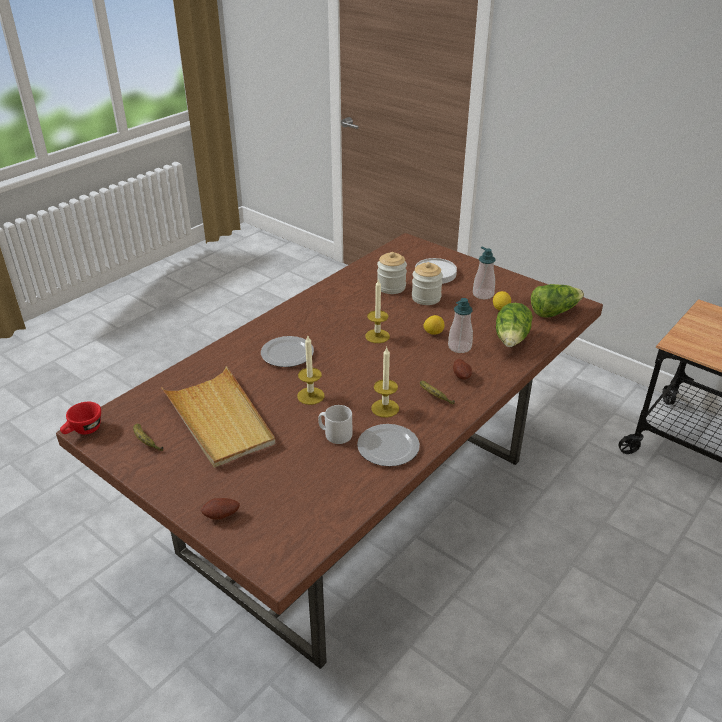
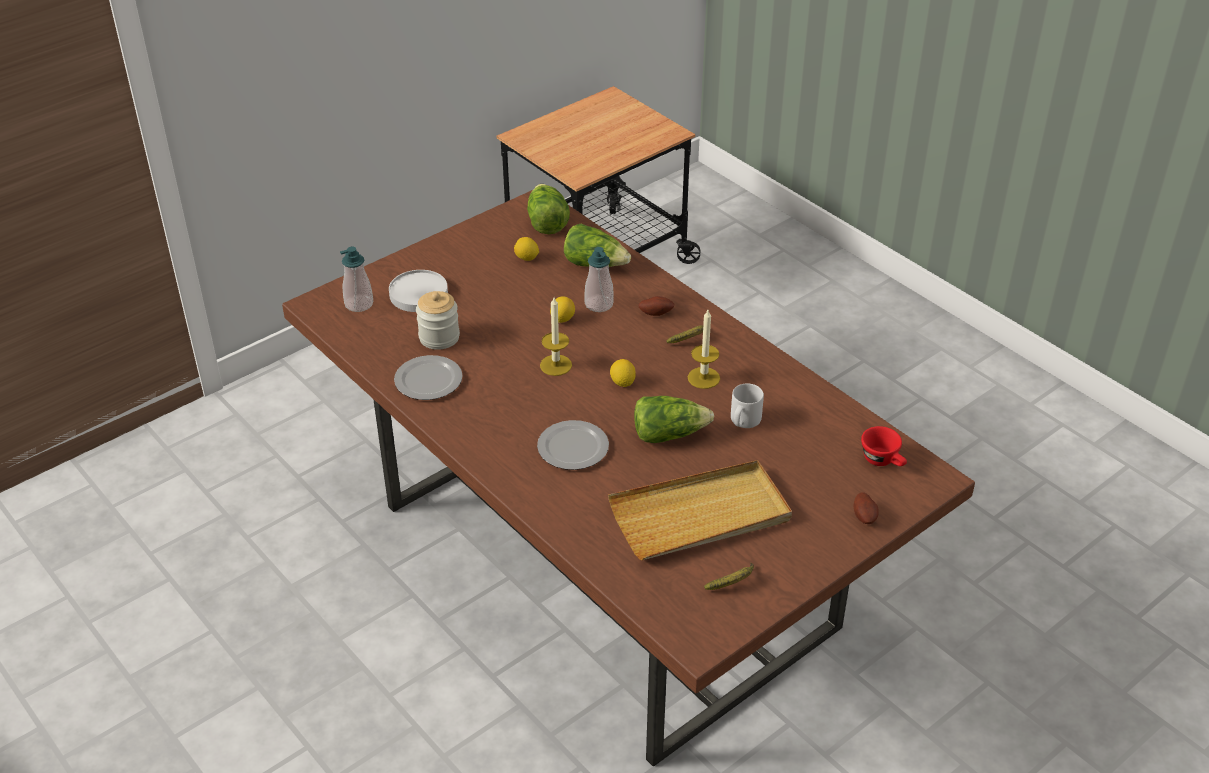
camera: 80 degrees left, 5 degrees up
red cup [60,402,101,435] -> red cup moved to [861,426,907,466]
candle [297,336,325,405] -> lettuce [634,396,714,443]
plate [357,424,420,467] -> plate moved to [394,355,463,400]
jar [412,262,443,305] -> none
soap dispenser [473,247,496,299] -> soap dispenser moved to [340,247,373,312]
none -> lemon [610,359,636,387]

